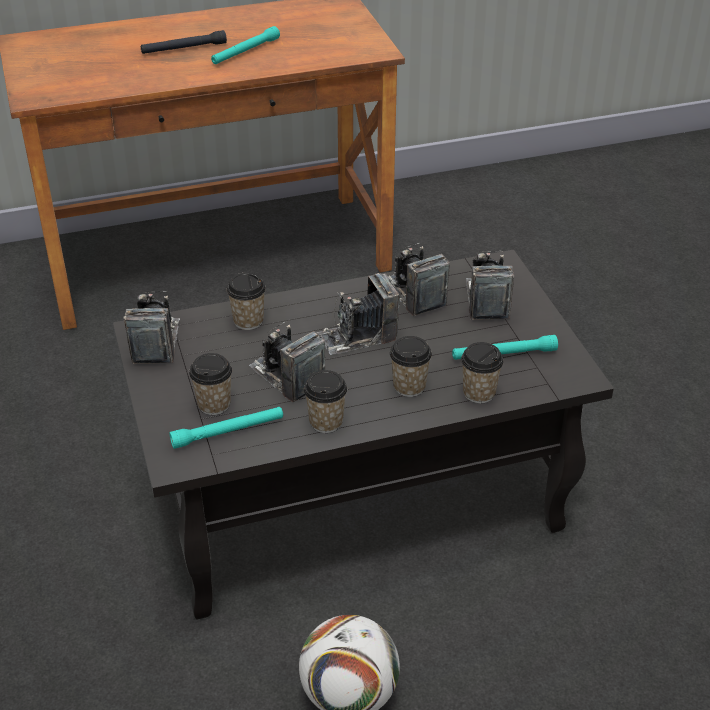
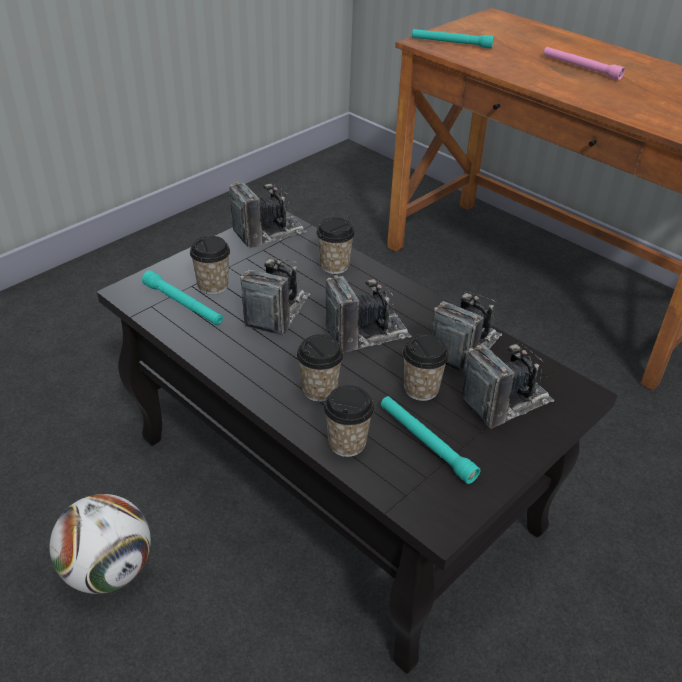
camera: 60 degrees right, 0 degrees up
black flashlight [141,30,227,54] -> pink flashlight [543,47,625,80]
turquoise flashlight [211,26,280,64] -> turquoise flashlight moved to [412,29,494,49]
cup [304,370,347,433] -> cup moved to [403,334,449,401]
camera [317,273,400,355] -> camera turned 120 degrees clockwise [325,275,412,353]

